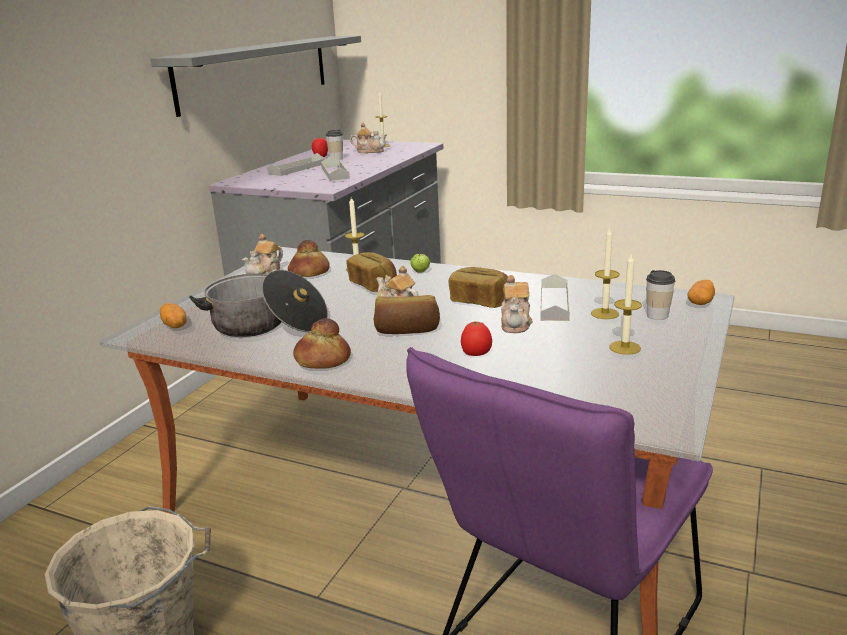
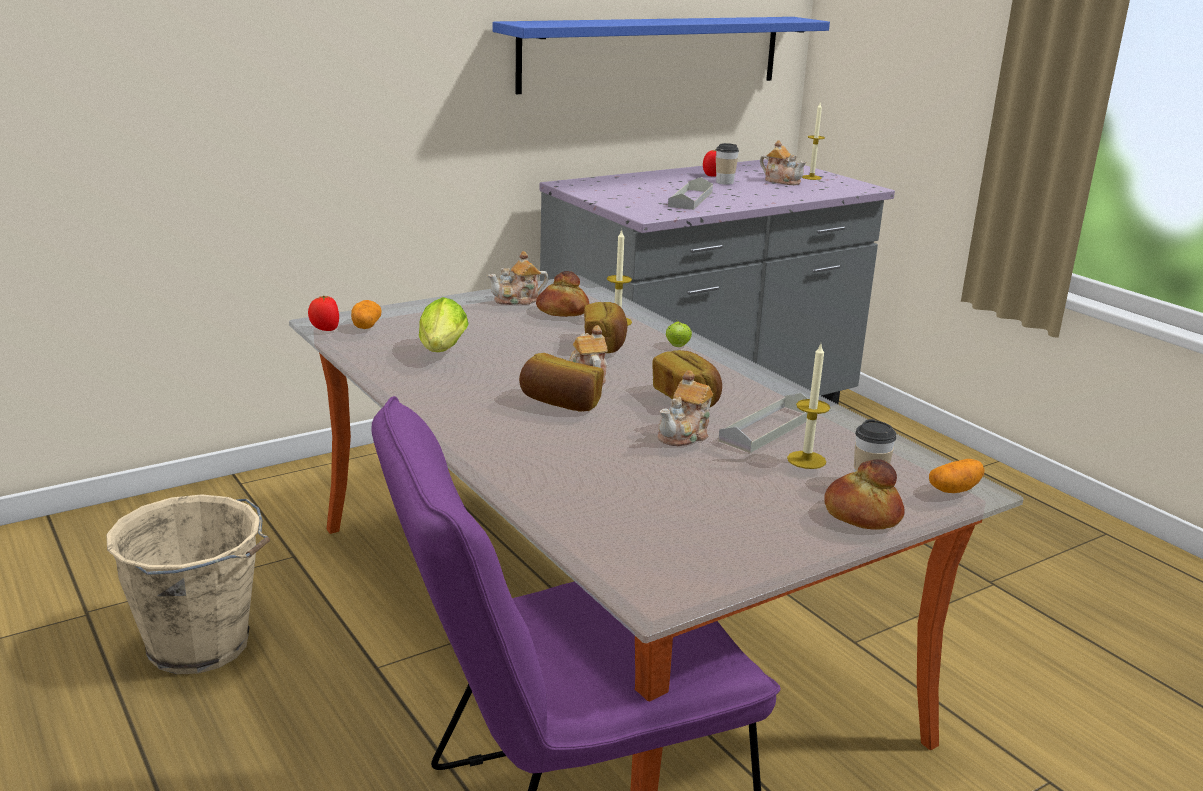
camera: 30 degrees right, 0 degrees up
grey shelf [150,36,361,117] -> blue shelf [493,17,830,94]
cooking pot [189,270,328,337] -> lettuce [419,297,469,352]
grey tray [267,153,324,176] -> none
bread [293,318,351,368] -> bread moved to [824,459,904,530]
tomato [461,321,492,356] -> tomato moved to [308,295,339,331]
candle [609,253,642,355] -> none

